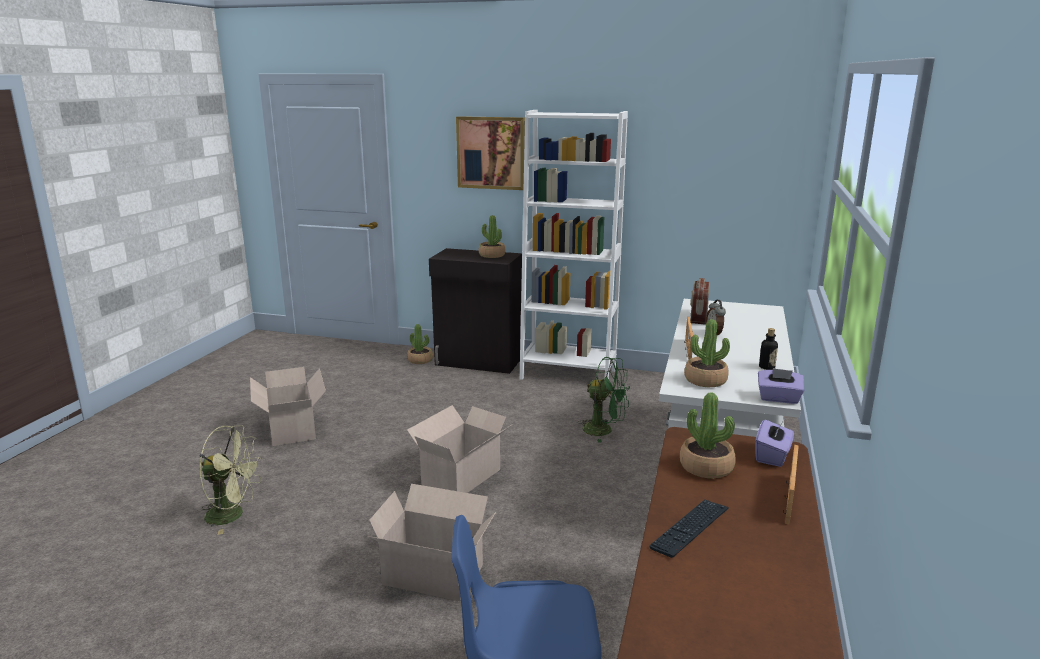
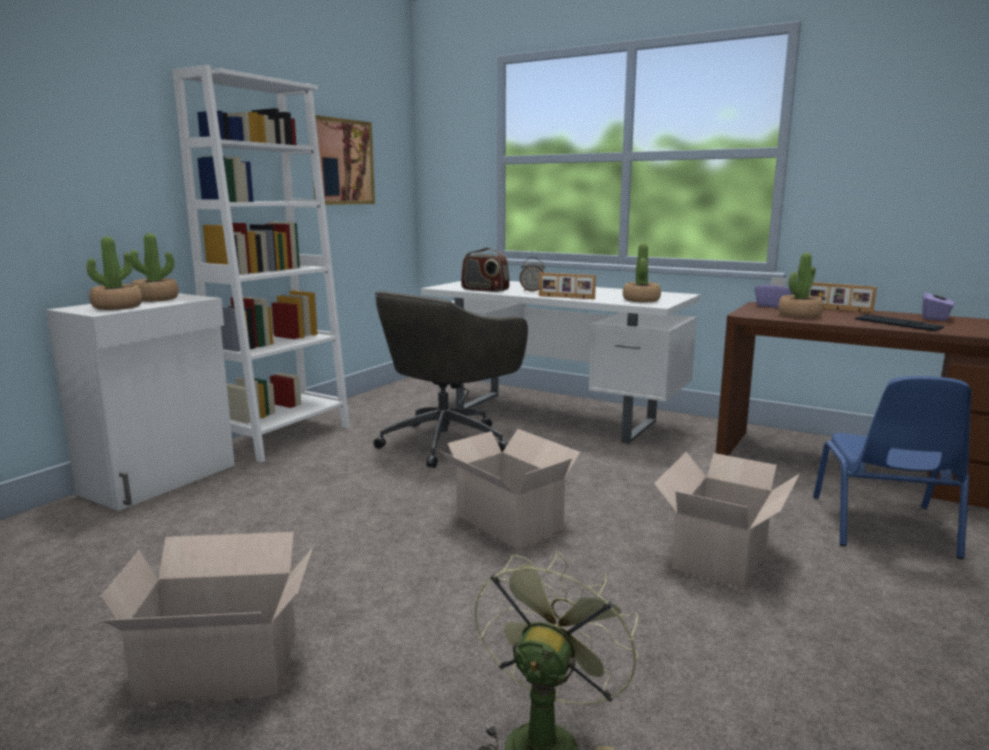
camera: 75 degrees left, 5 degrees down
potted plant [407,324,433,364] -> potted plant moved to [86,236,142,310]
black cabinet [429,248,522,374] -> white cabinet [46,293,235,511]
picture [456,116,525,190] -> picture moved to [313,115,375,205]
green fan [578,357,630,443] -> grey office chair [373,291,528,468]
purple tissue box [758,368,805,404] -> purple tissue box moved to [922,288,954,321]
bottle [759,328,778,370] -> none

